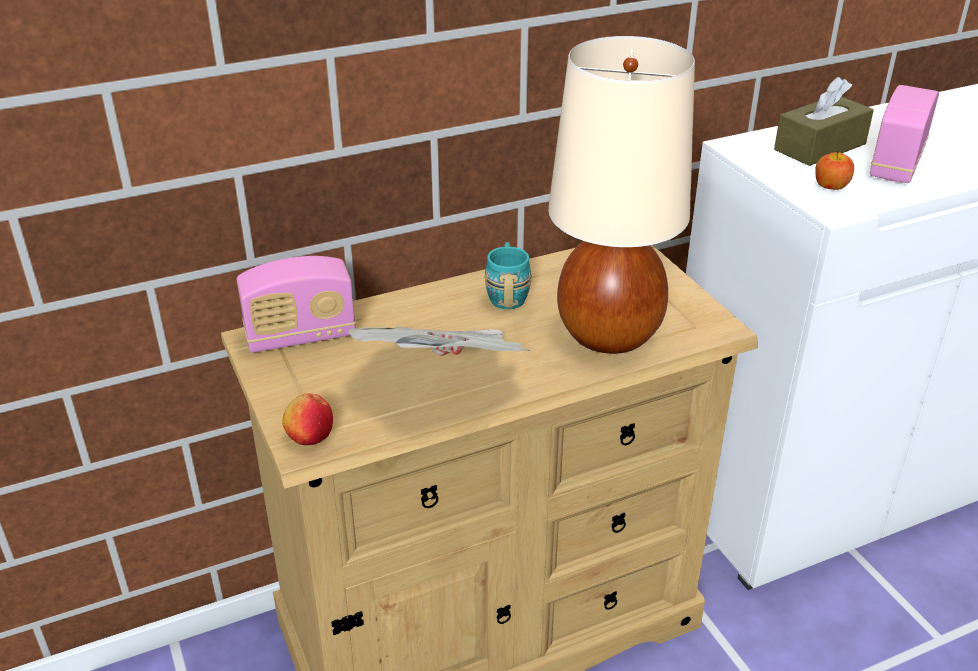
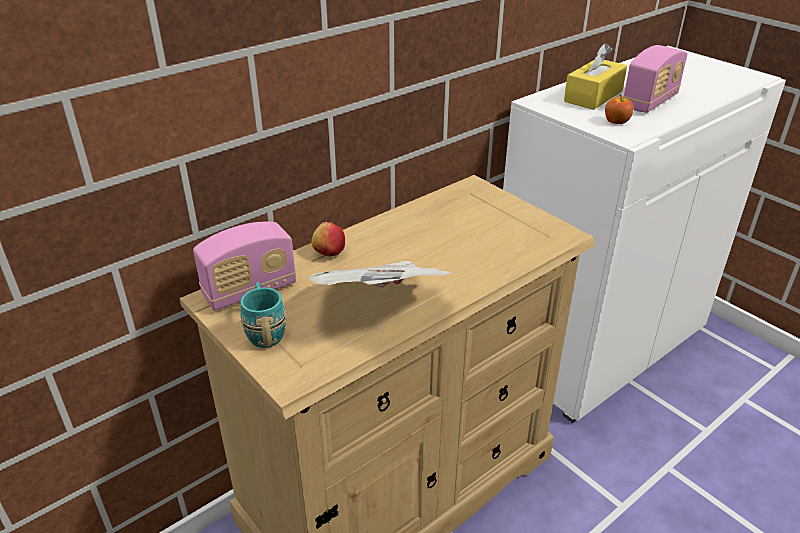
camera: 15 degrees left, 0 degrees up
apple [282,393,333,445] -> apple moved to [311,222,345,256]
turquoise mug [484,242,532,309] -> turquoise mug moved to [241,282,287,348]
beige table lamp [548,36,695,354] -> none
brown tissue box [774,77,874,166] -> yellow tissue box [564,43,627,110]
radio [870,85,939,183] -> radio turned 150 degrees counterclockwise [623,45,687,113]

